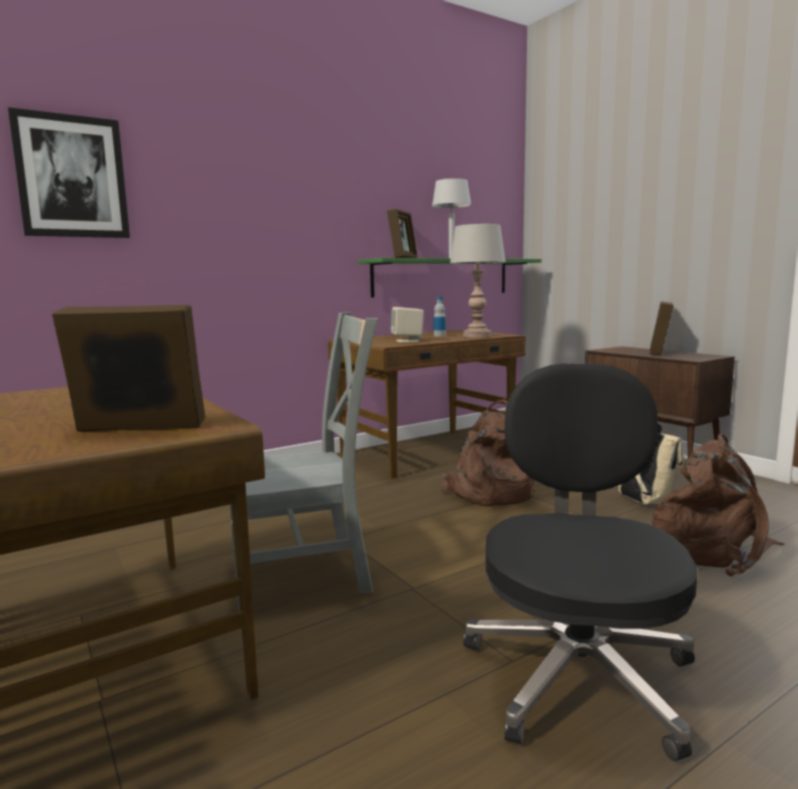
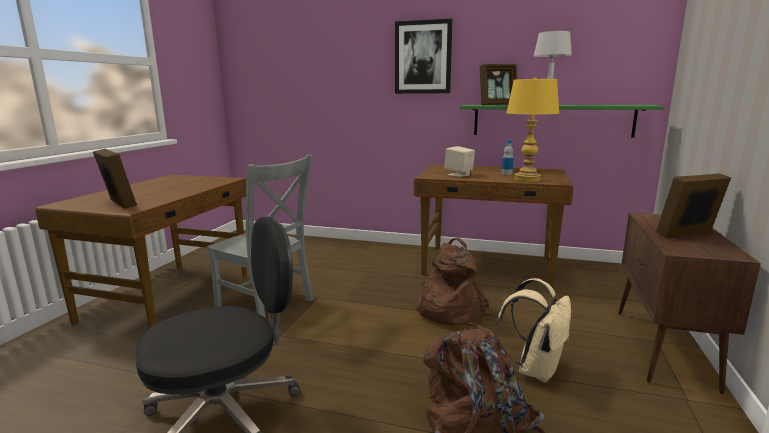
camera: 50 degrees right, 5 degrees up
picture [8,107,130,238] -> picture moved to [395,19,452,94]
grey table lamp [450,224,506,338] -> yellow table lamp [506,78,559,182]

